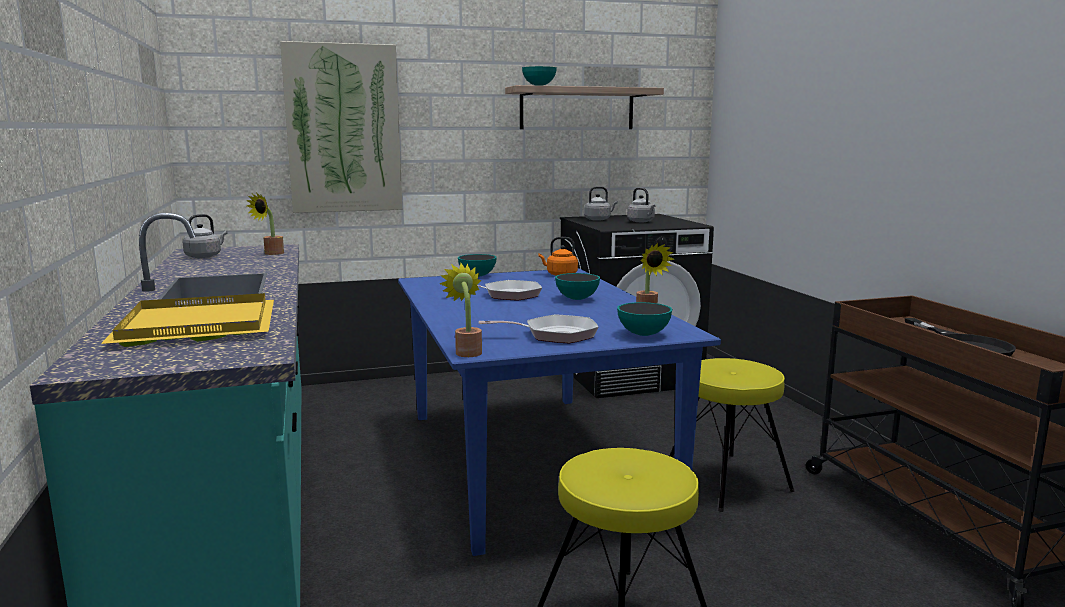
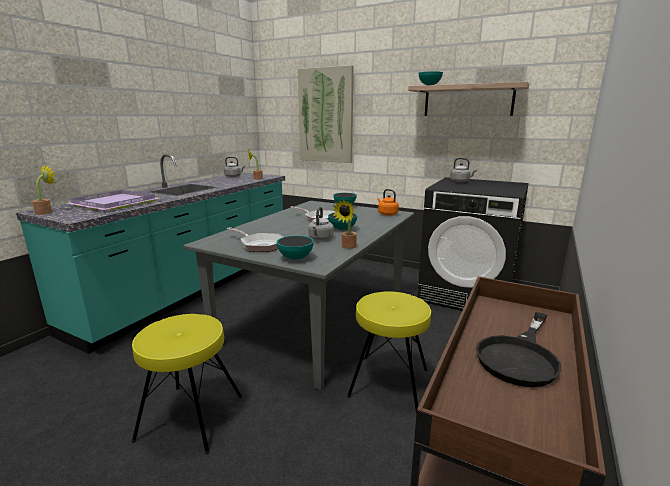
camera: 45 degrees right, 5 degrees up
yellow tray [101,293,274,347] -> purple tray [67,190,159,210]
blue dining table [398,268,721,556] -> grey dining table [184,201,414,390]
potted plant [439,263,482,357] -> potted plant moved to [32,164,57,215]
grey kettle [627,187,655,222] -> grey kettle moved to [308,207,333,240]

